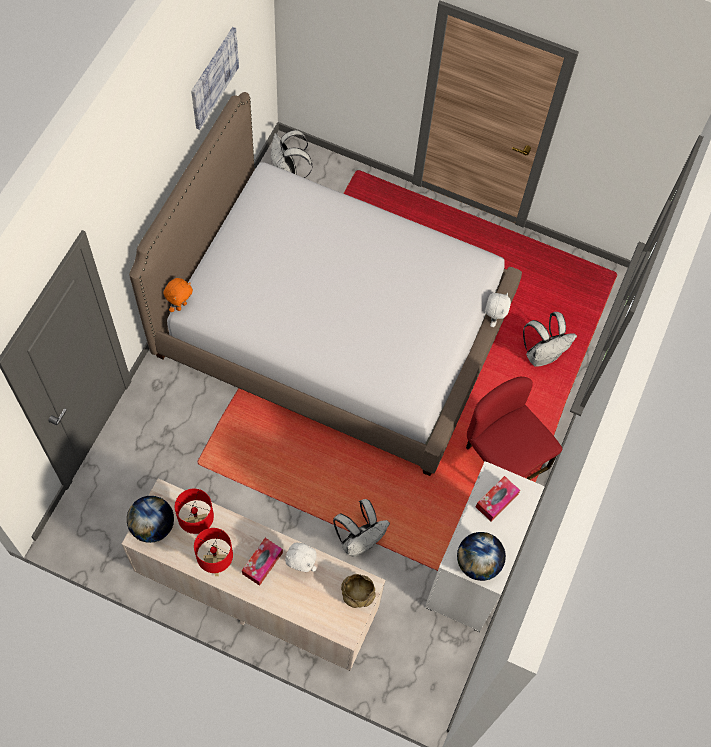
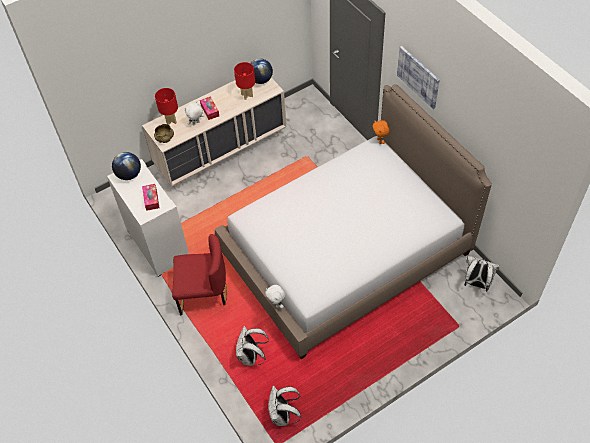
camera: 130 degrees right, 10 degrees down
picture [191,27,239,130] -> picture moved to [397,46,439,109]
red table lamp [194,528,233,576] -> red table lamp moved to [155,88,178,125]
white backpack [333,499,390,557] -> white backpack moved to [268,386,301,426]

